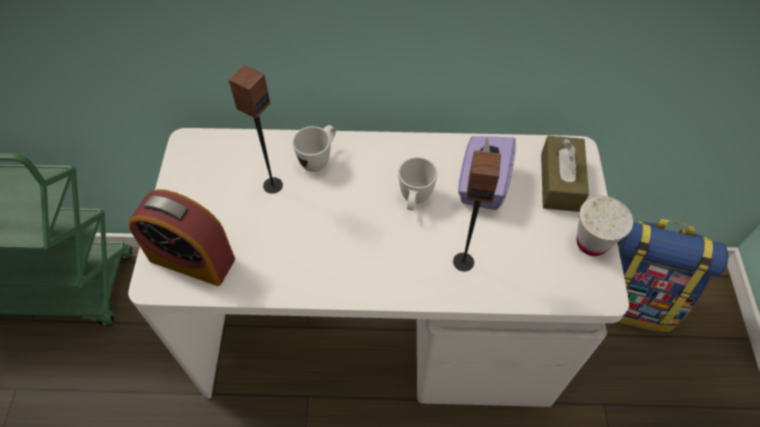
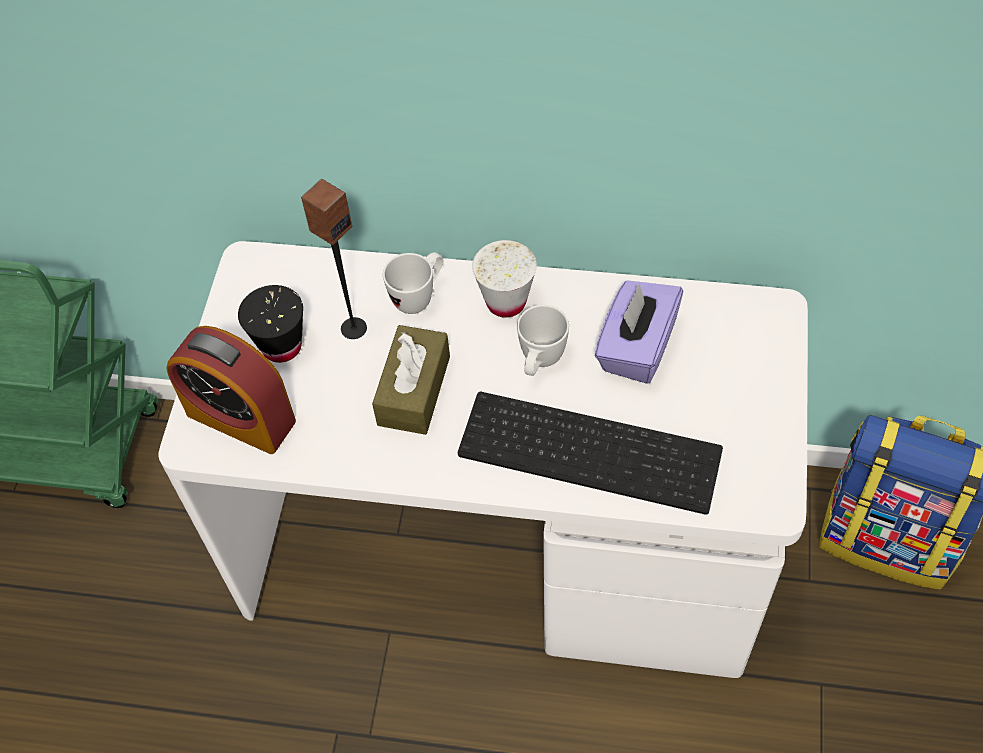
camera: 10 degrees right, 0 degrees up
speaker [453,150,501,271] -> keyboard [458,392,723,515]
brown tissue box [541,136,589,212] -> brown tissue box moved to [372,325,450,435]
white cup [577,196,633,256] -> white cup moved to [472,240,537,318]
none -> black cup [238,285,303,363]

